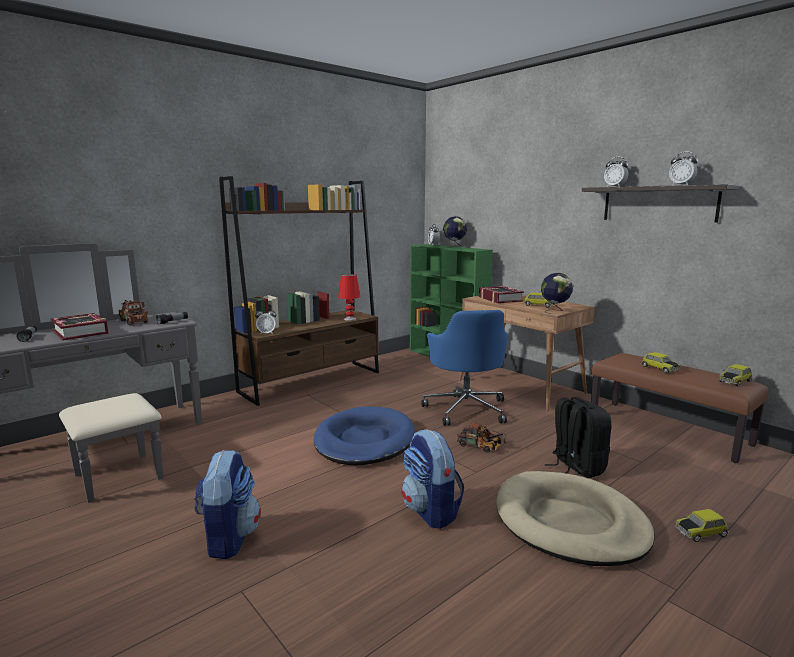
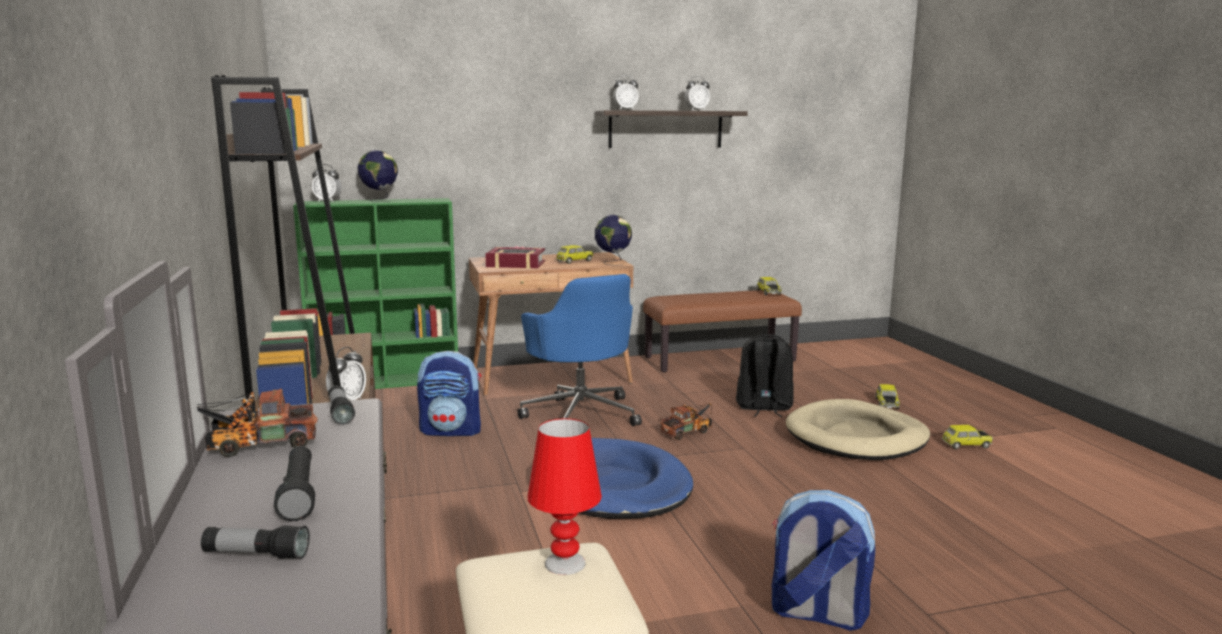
camera: 65 degrees left, 0 degrees up
book [50,313,109,341] -> black flashlight [274,446,315,521]
red table lamp [338,274,361,321] -> red table lamp moved to [527,419,602,575]
backpack [402,429,464,529] -> backpack moved to [417,351,481,436]
blue office chair [421,310,508,426] -> blue office chair turned 45 degrees clockwise [518,274,642,426]
toy car [641,352,681,373] -> toy car moved to [941,425,993,449]

